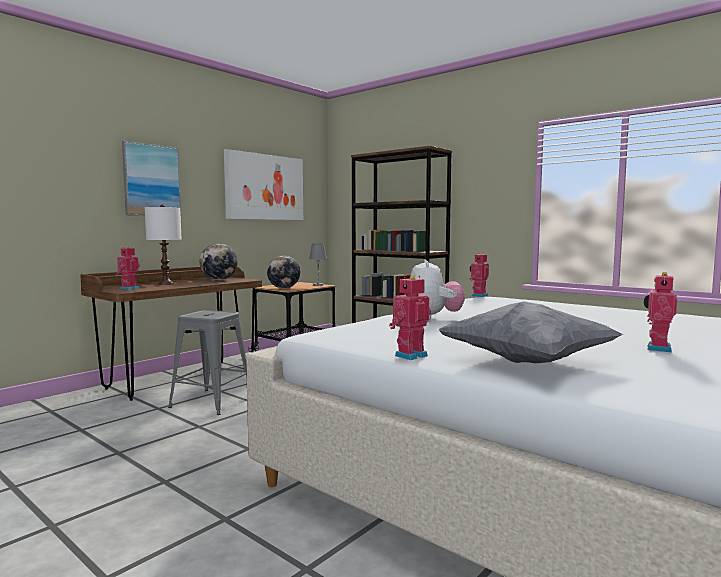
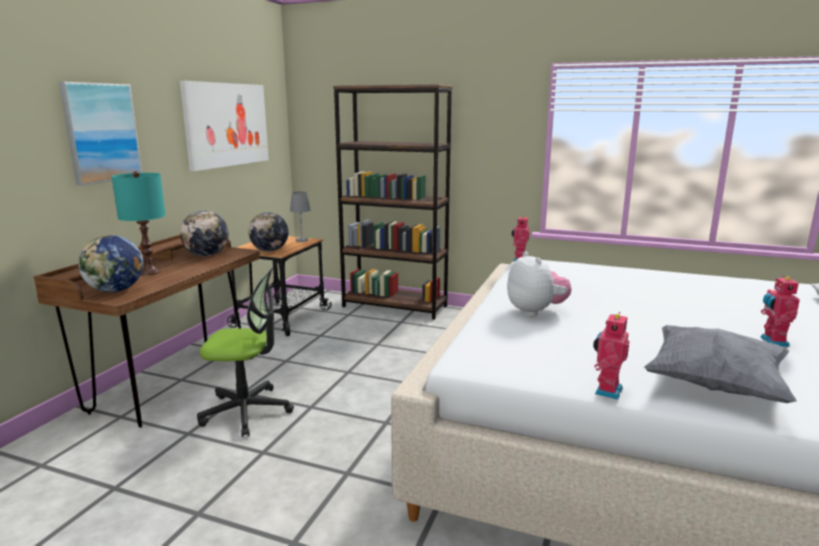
camera: 20 degrees left, 10 degrees up
toy robot [116,246,140,290] -> globe [78,235,143,292]
white table lamp [144,204,182,285] -> turquoise table lamp [112,171,166,275]
grey stool [168,310,247,415] -> office chair [197,267,294,437]

